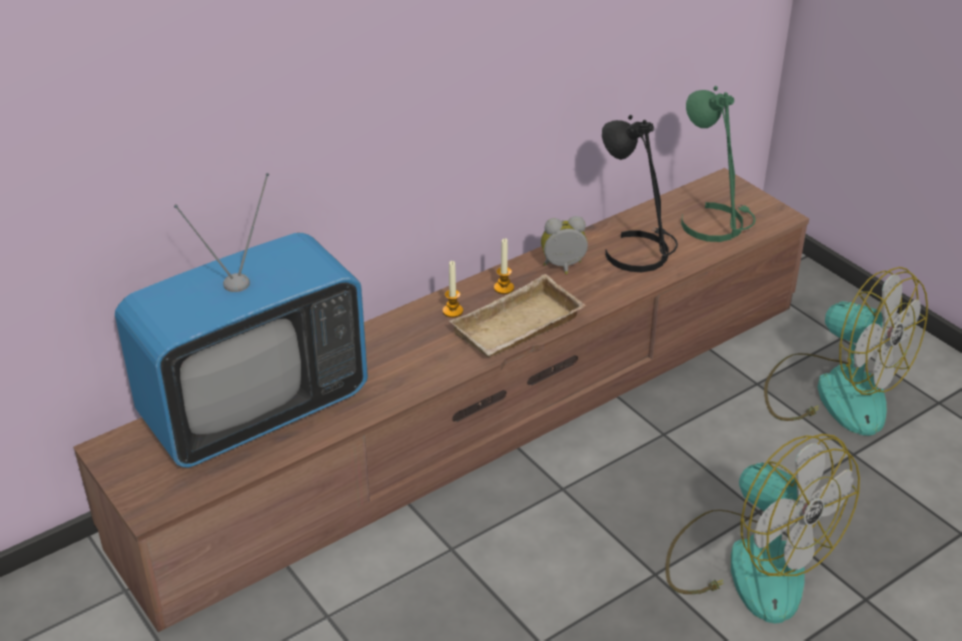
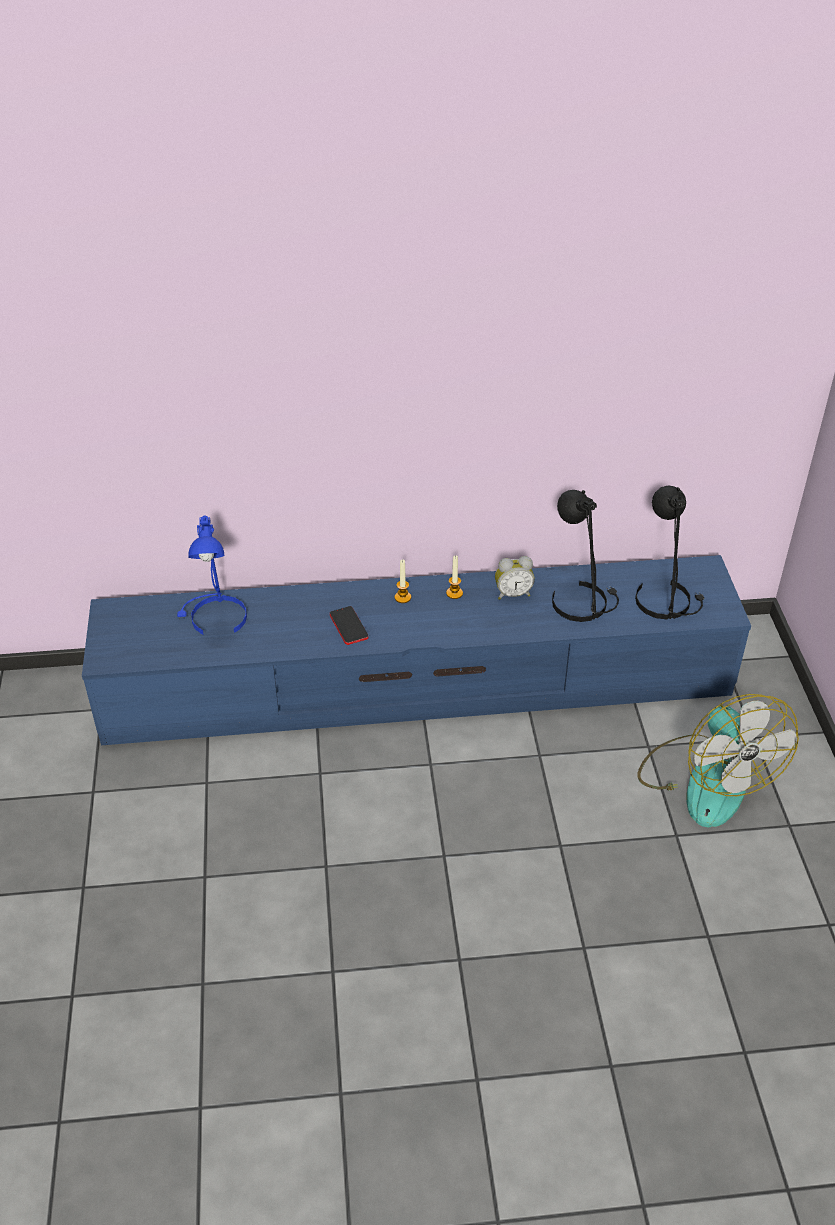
camera: 30 degrees right, 5 degrees up
brown tv stand [73,168,809,632] -> blue tv stand [82,555,751,745]
television [115,173,368,467] -> blue table lamp [177,516,247,635]
beige tray [450,274,586,357] -> none
alarm clock [541,216,588,274] -> alarm clock turned 150 degrees clockwise [495,556,535,600]
fan [665,434,860,623] -> none
green table lamp [681,86,755,242] -> black table lamp [635,486,704,619]
none -> phone [330,606,368,645]

